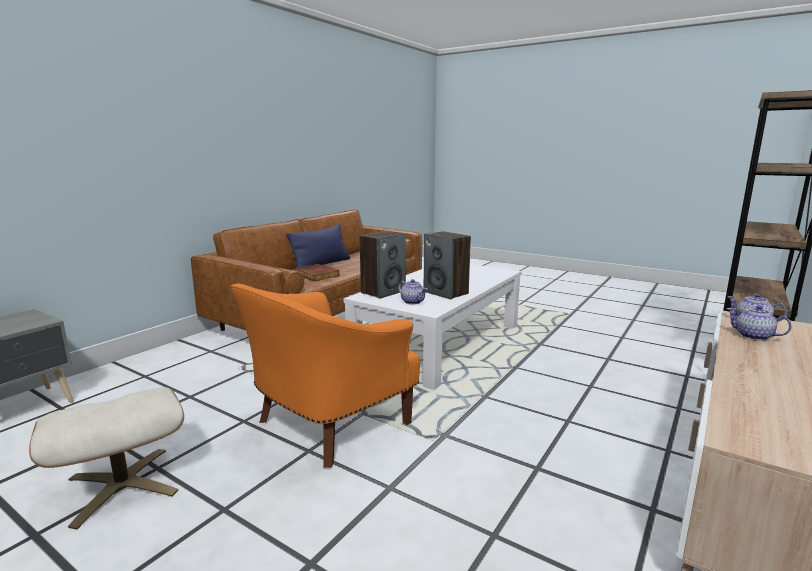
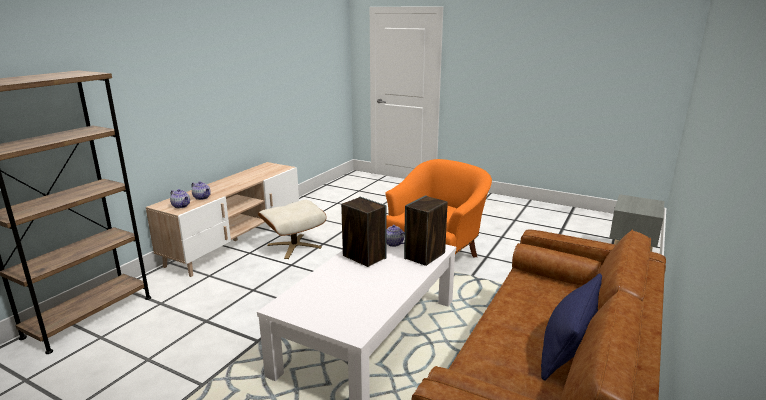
camera: 175 degrees right, 5 degrees up
beige ottoman [29,387,184,530] -> beige ottoman moved to [258,200,327,259]
book [294,264,339,281] -> none

